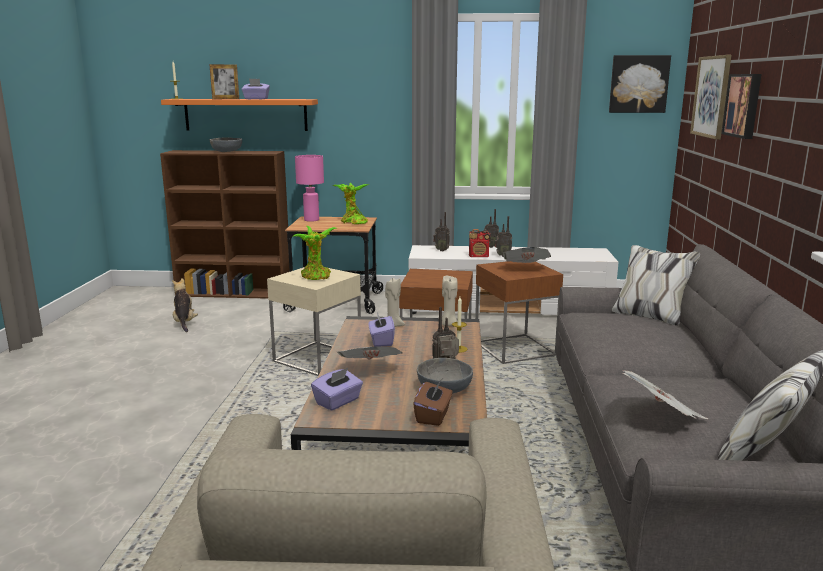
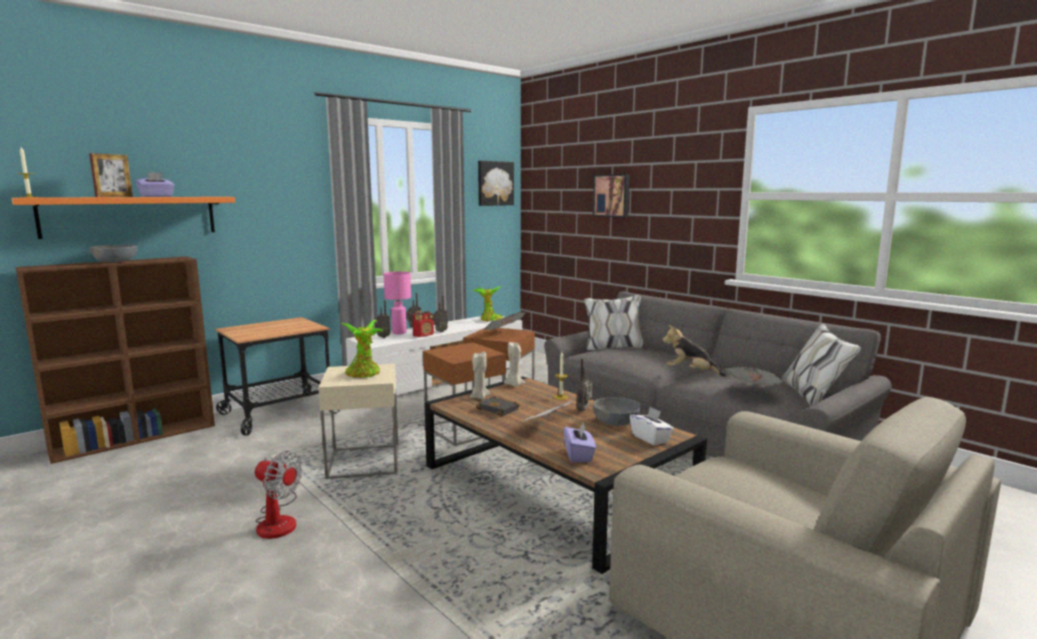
camera: 45 degrees left, 5 degrees down
plush toy [172,278,198,332] -> plush toy moved to [662,325,726,377]
pink table lamp [295,155,324,222] -> pink table lamp moved to [383,271,411,334]
potted plant [333,183,370,224] -> potted plant moved to [472,287,503,322]
purple tissue box [369,312,395,346] -> black book [476,396,520,416]
brown tissue box [413,379,453,426] -> white tissue box [630,407,674,446]
picture [690,55,732,140] -> none
none -> fan [255,451,303,539]

